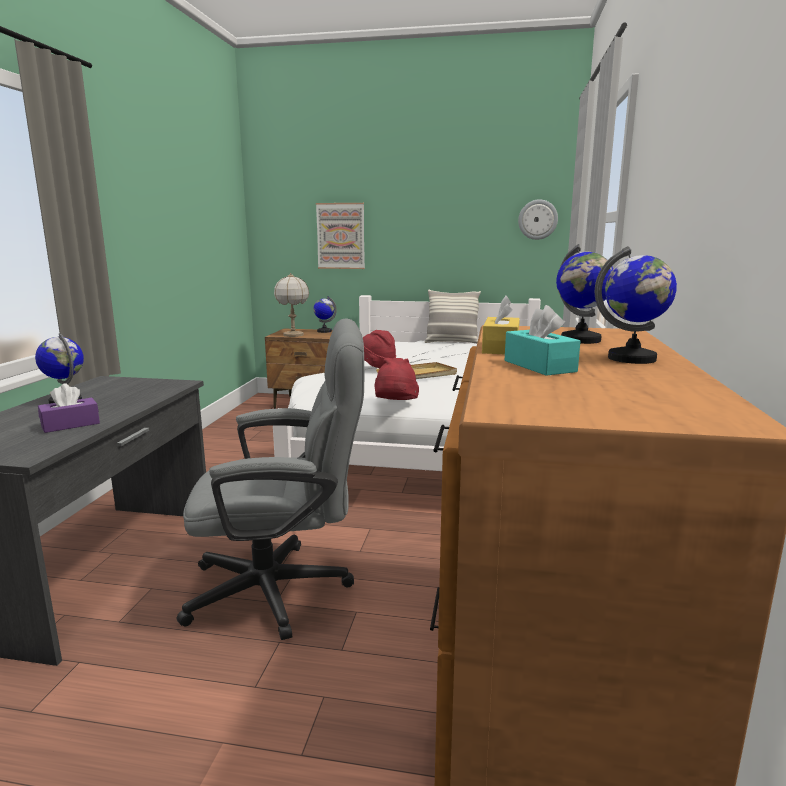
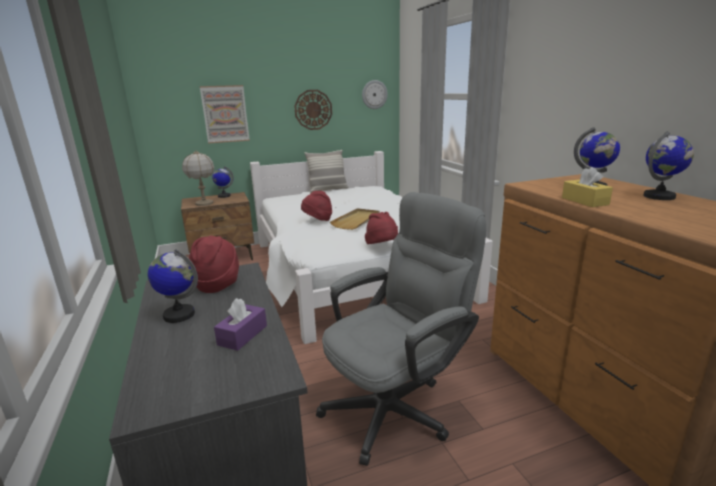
camera: 30 degrees left, 5 degrees up
turquoise tissue box [505,305,580,376] -> none
none -> red hat [189,236,239,293]
none -> wall clock [294,90,332,130]

